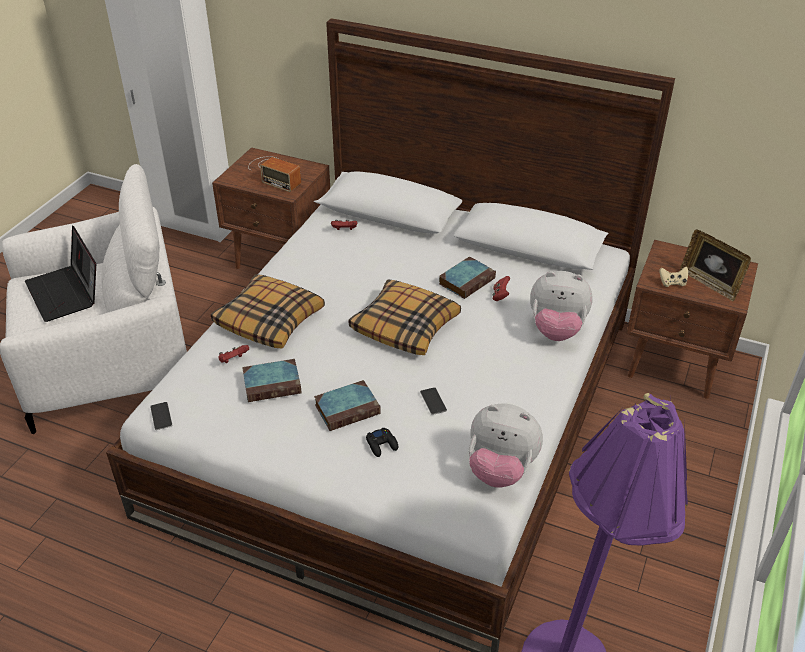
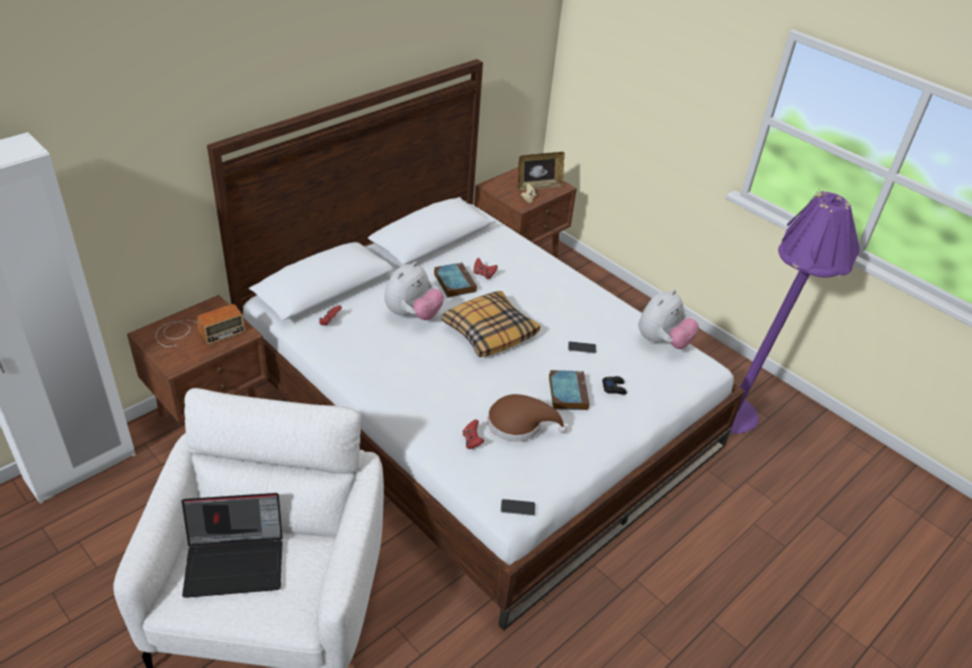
camera: 70 degrees left, 0 degrees up
pillow [211,274,325,349] -> none
book [242,359,302,402] -> brown hat [487,394,567,442]
plush toy [530,271,593,341] -> plush toy moved to [384,262,444,320]

